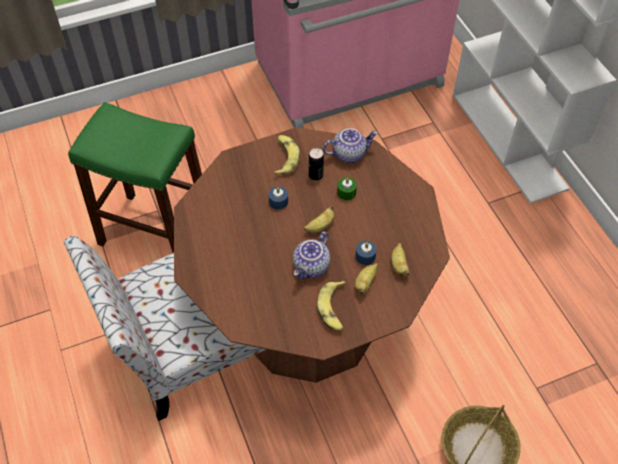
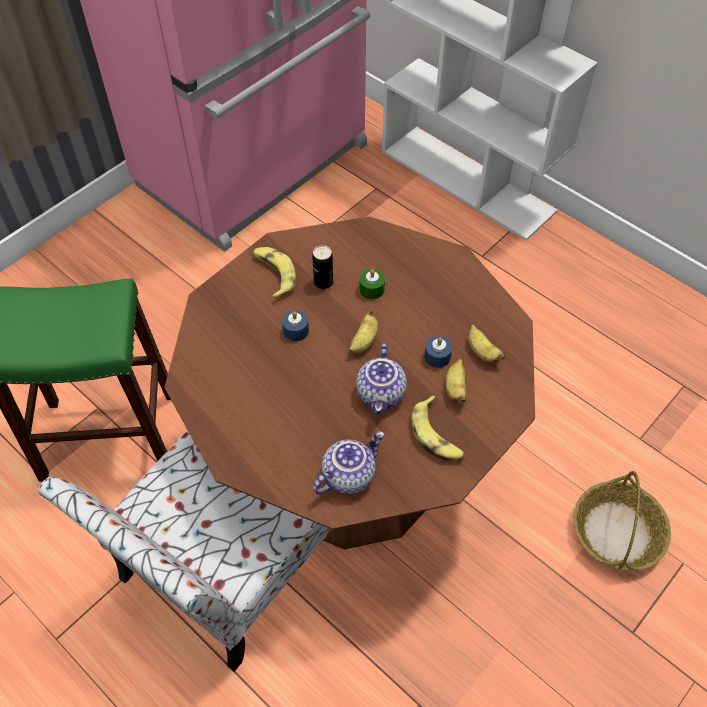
camera: 25 degrees left, 0 degrees up
teapot [322,128,378,163] -> teapot moved to [313,431,384,494]

